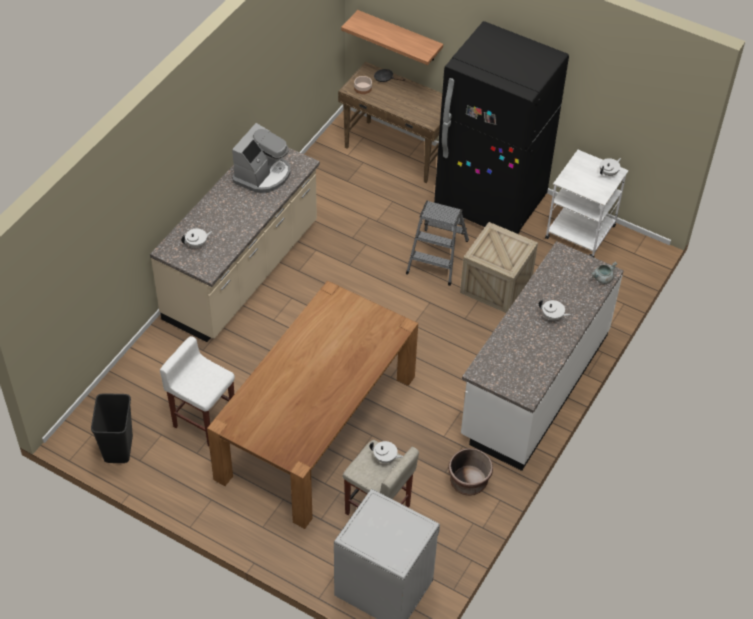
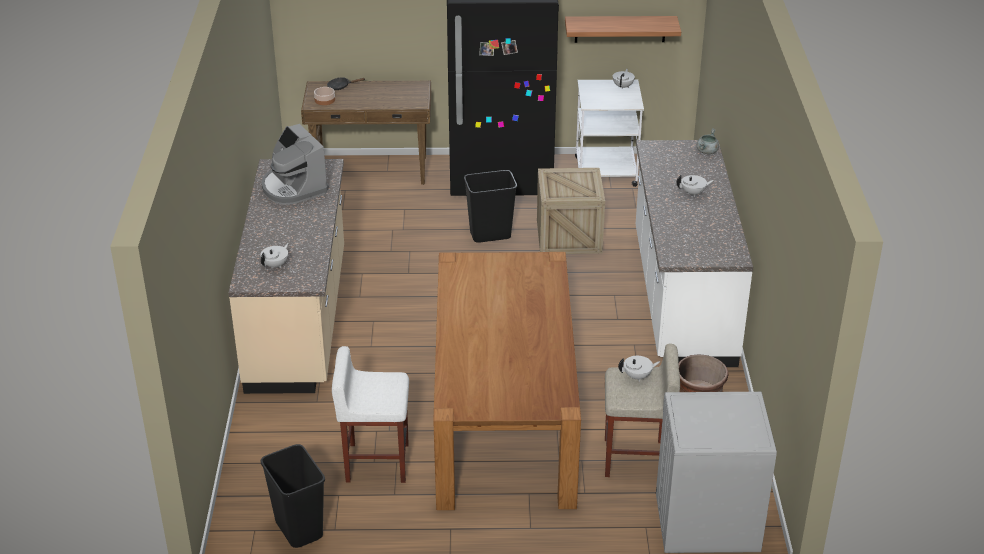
camera: 30 degrees left, 15 degrees down
coffee machine [232,123,290,193] -> coffee machine turned 150 degrees clockwise [261,124,329,205]
shelf [341,10,443,65] -> shelf moved to [565,16,681,43]
grey step ladder [406,200,469,286] -> black trash can [464,170,517,243]

